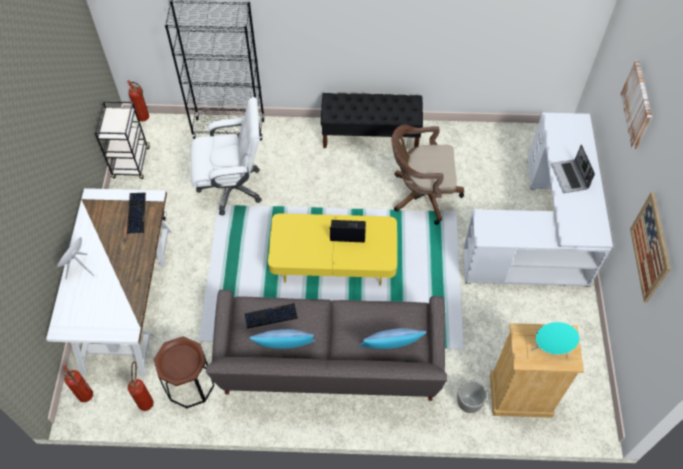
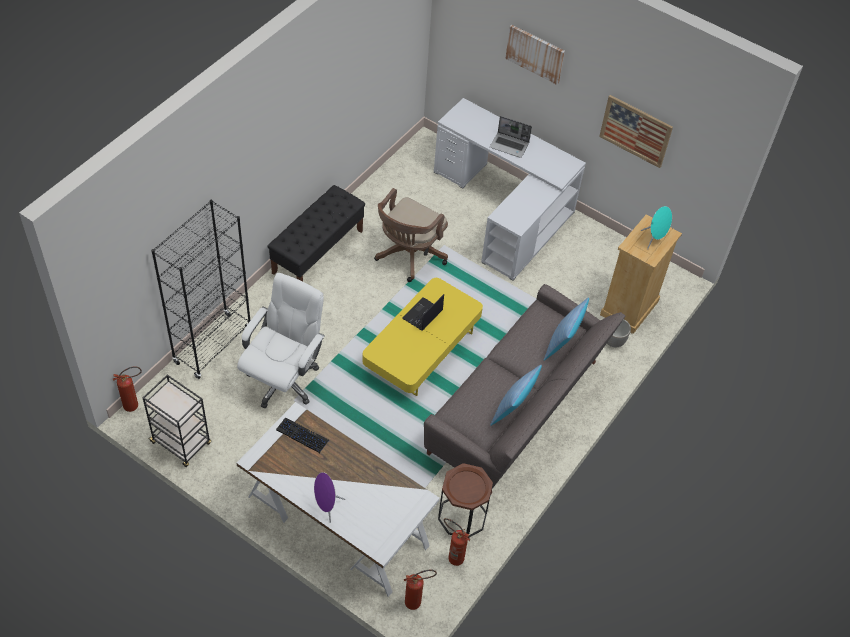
camera: 60 degrees left, 5 degrees down
keyboard [245,303,298,328] -> none

